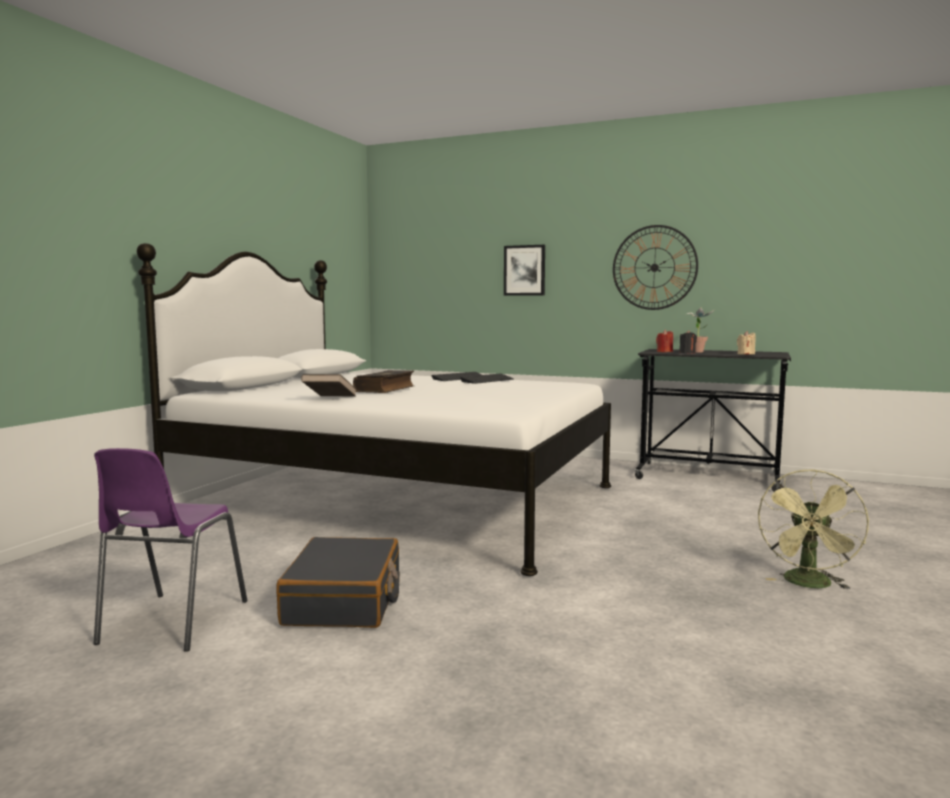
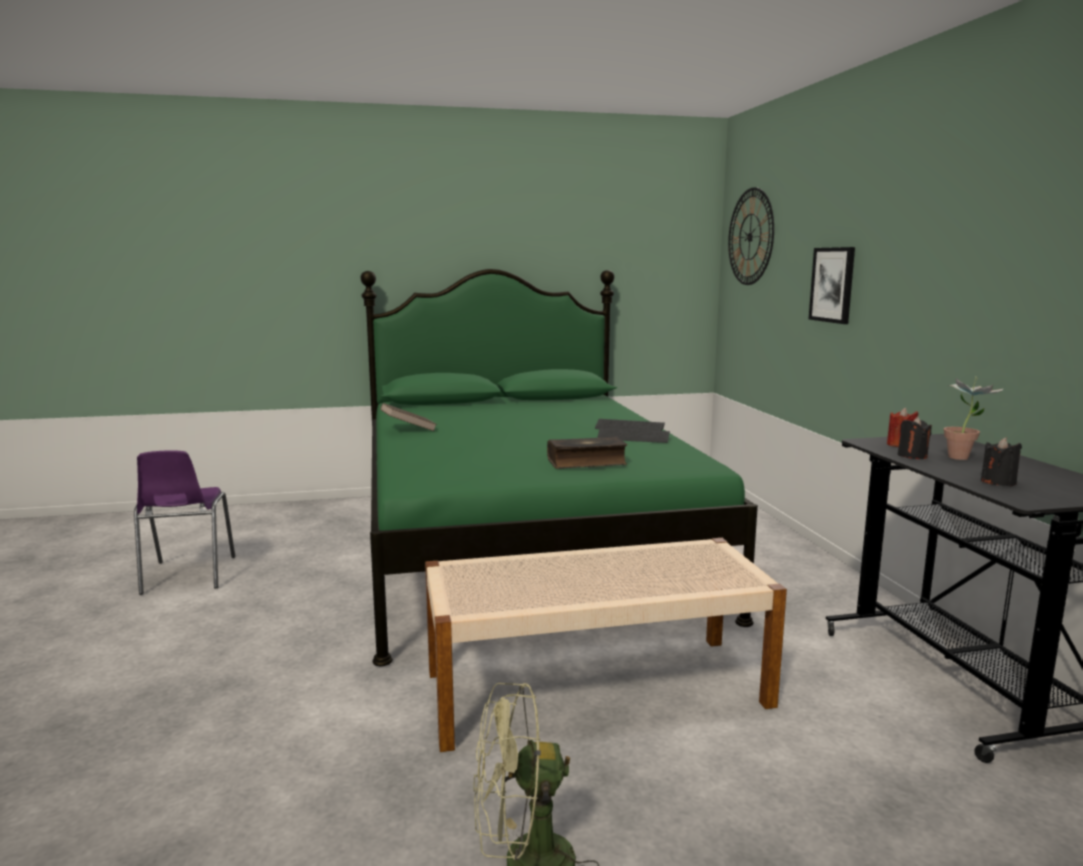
camera: 55 degrees right, 5 degrees up
purple chair [93,448,247,652] -> purple chair turned 75 degrees counterclockwise [134,450,235,595]
white bed [137,243,611,576] -> green bed [361,269,758,666]
black suitcase [276,537,400,628] -> none
book [353,370,414,393] -> book moved to [547,436,627,469]
wall clock [613,225,698,310] -> wall clock moved to [728,187,774,285]
beige candle [737,331,756,355] -> black candle [981,438,1022,486]
none -> beige bench [425,538,787,752]

